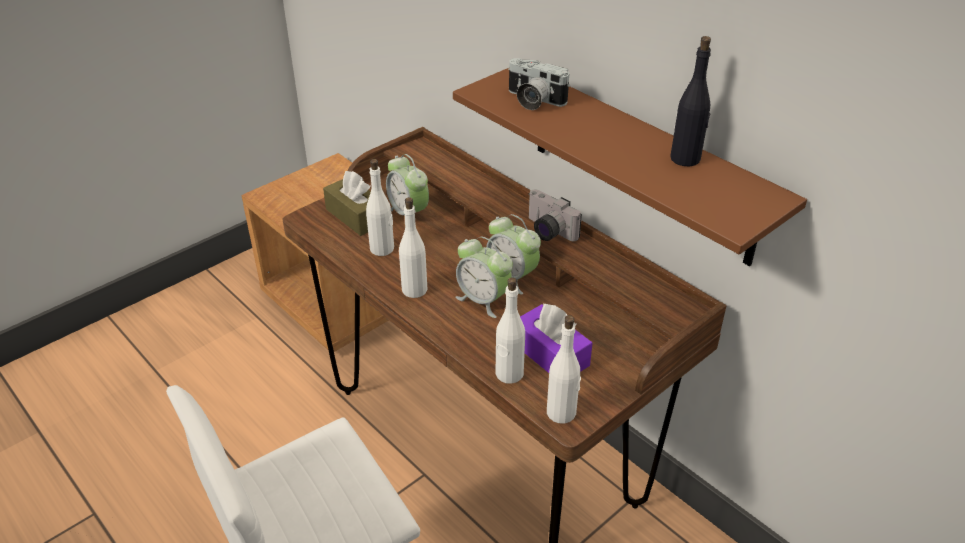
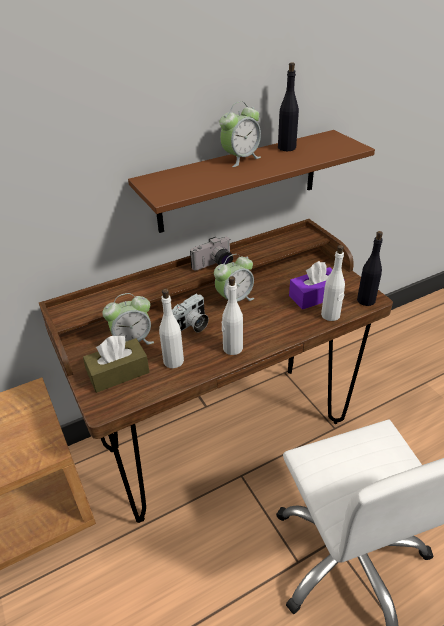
camera: 75 degrees left, 0 degrees up
alarm clock [455,236,513,318] -> alarm clock moved to [220,101,261,167]
camera [508,58,570,110] -> camera moved to [172,294,209,333]
white bottle [547,315,581,424] -> black bottle [357,231,383,306]

